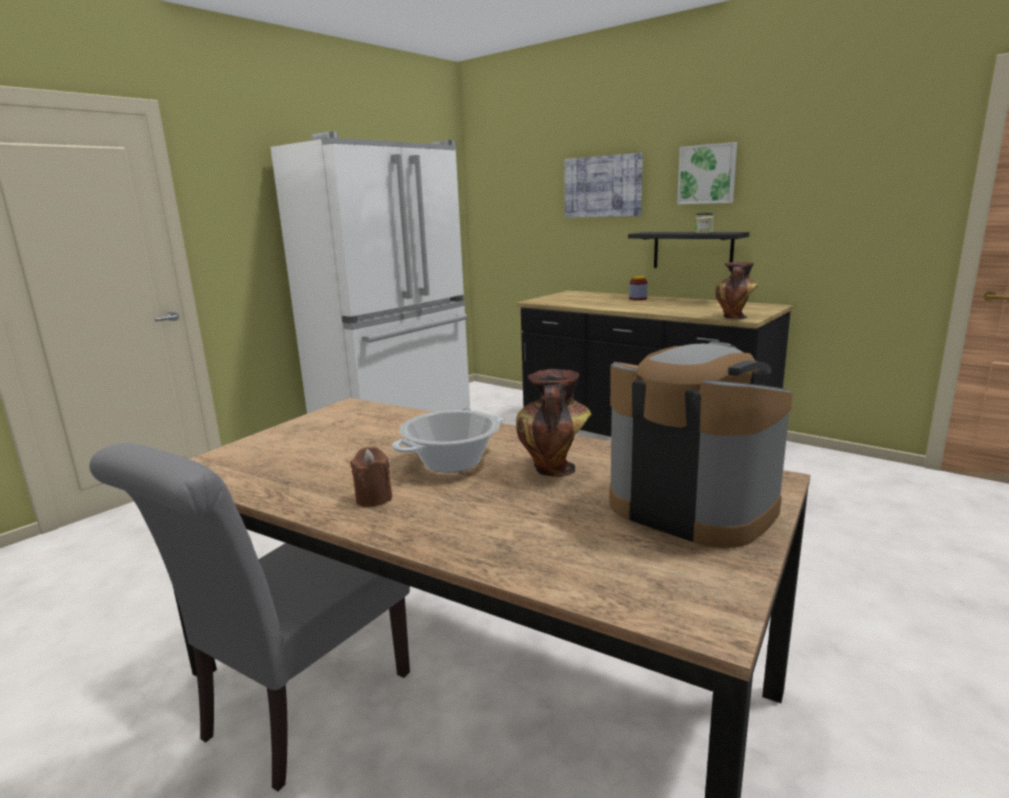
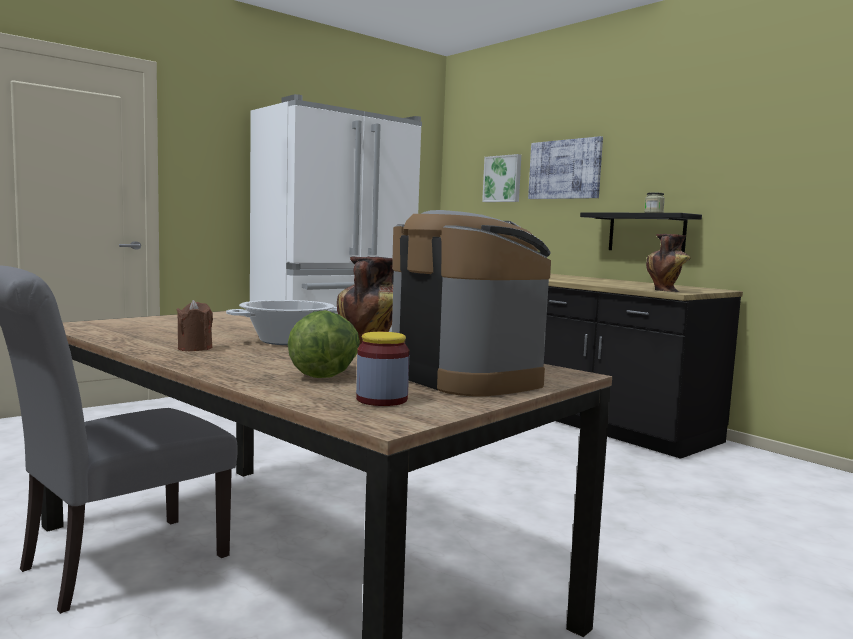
camera: 10 degrees right, 10 degrees down
jar [629,276,647,300] -> jar moved to [356,332,409,406]
picture [677,142,737,205] -> picture moved to [482,154,521,202]
none -> lettuce [288,310,360,378]

